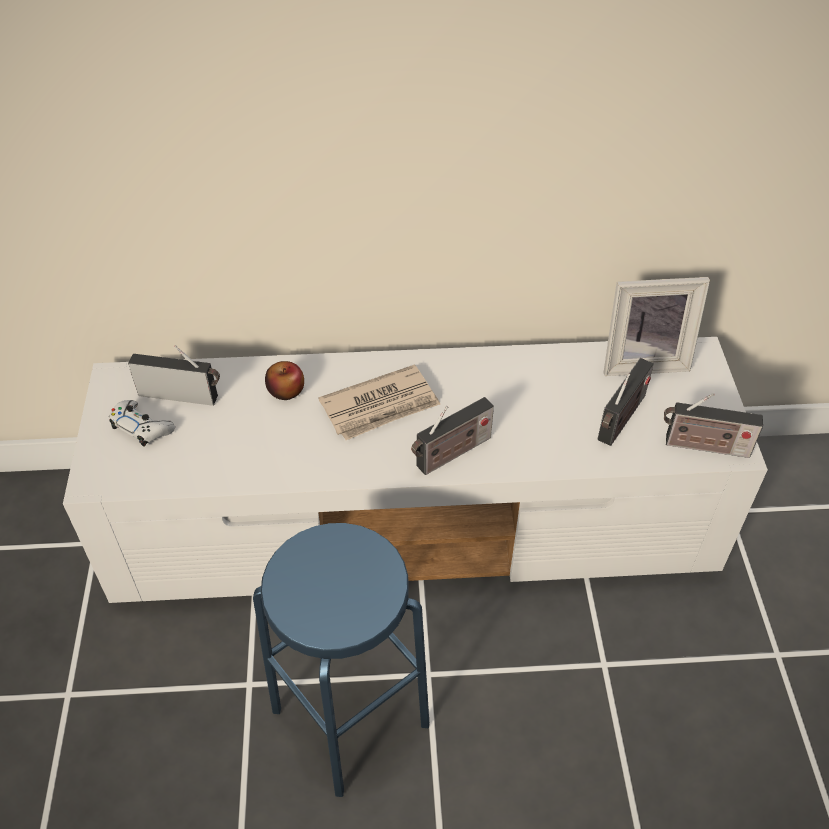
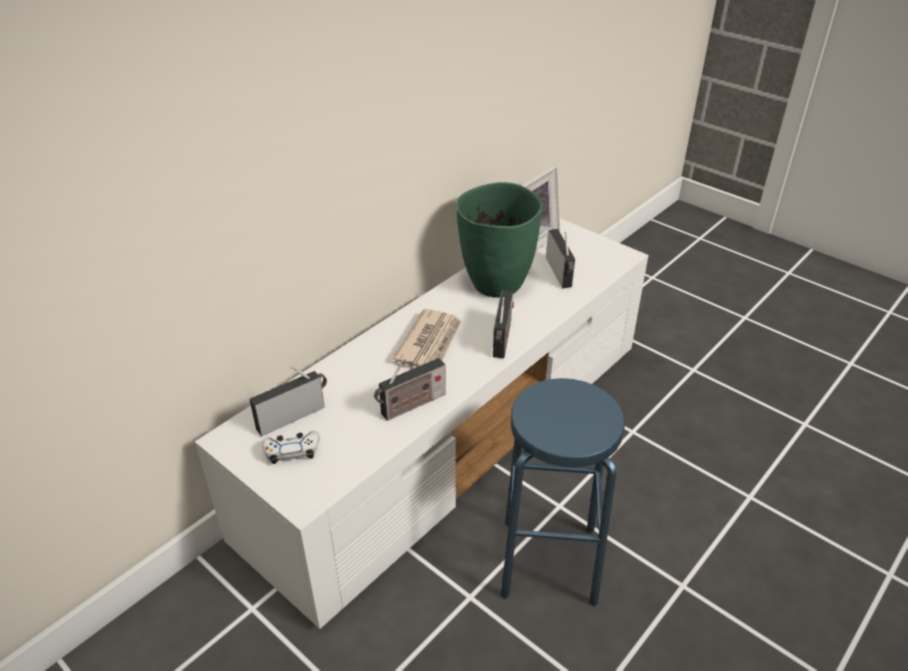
camera: 45 degrees left, 10 degrees down
apple [265,361,304,400] -> none
radio [664,393,763,458] -> radio moved to [374,358,446,421]
none -> green vase [456,182,542,298]

